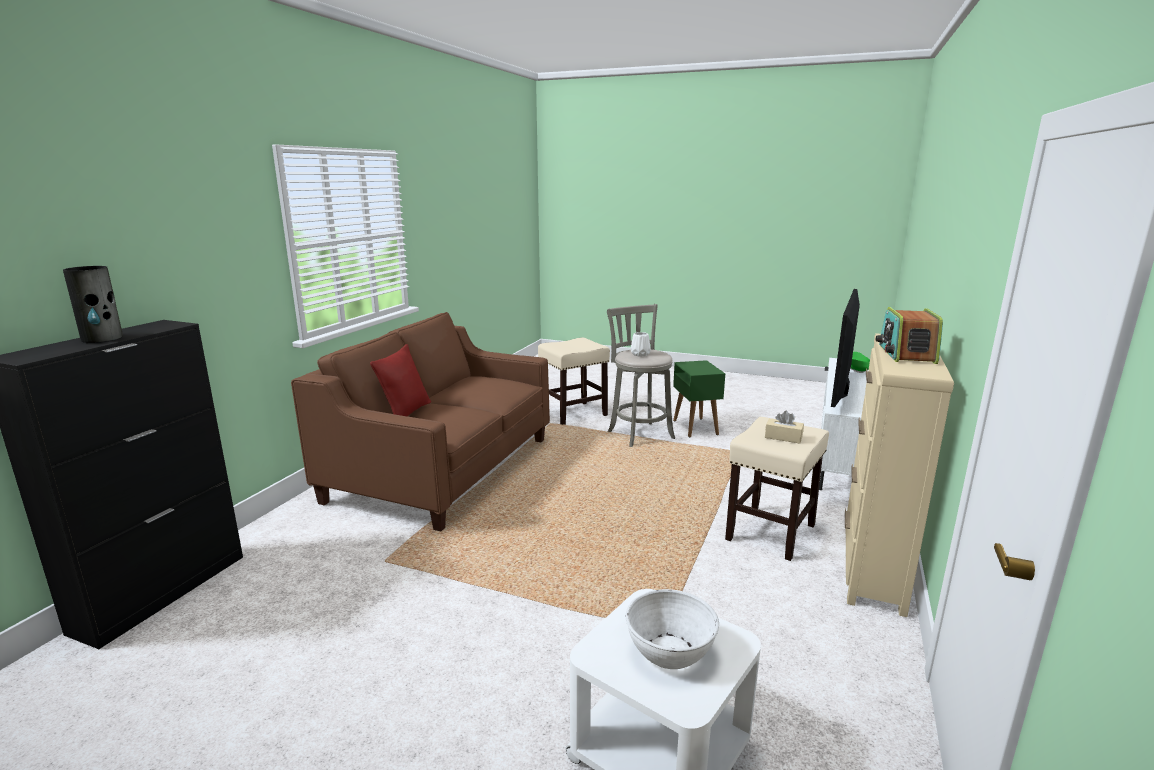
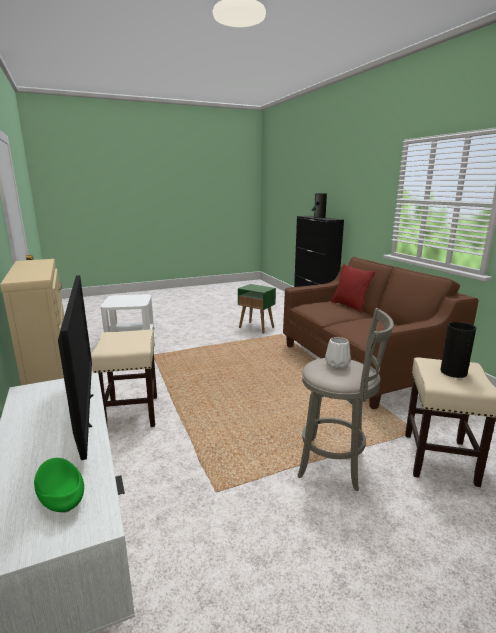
camera: 135 degrees right, 0 degrees up
white bowl [626,589,719,669] -> none
green side table [673,360,725,437] -> green side table moved to [238,284,276,334]
beige tissue box [765,410,804,443] -> none
radio [876,307,943,364] -> none
none -> vase [441,322,476,378]

